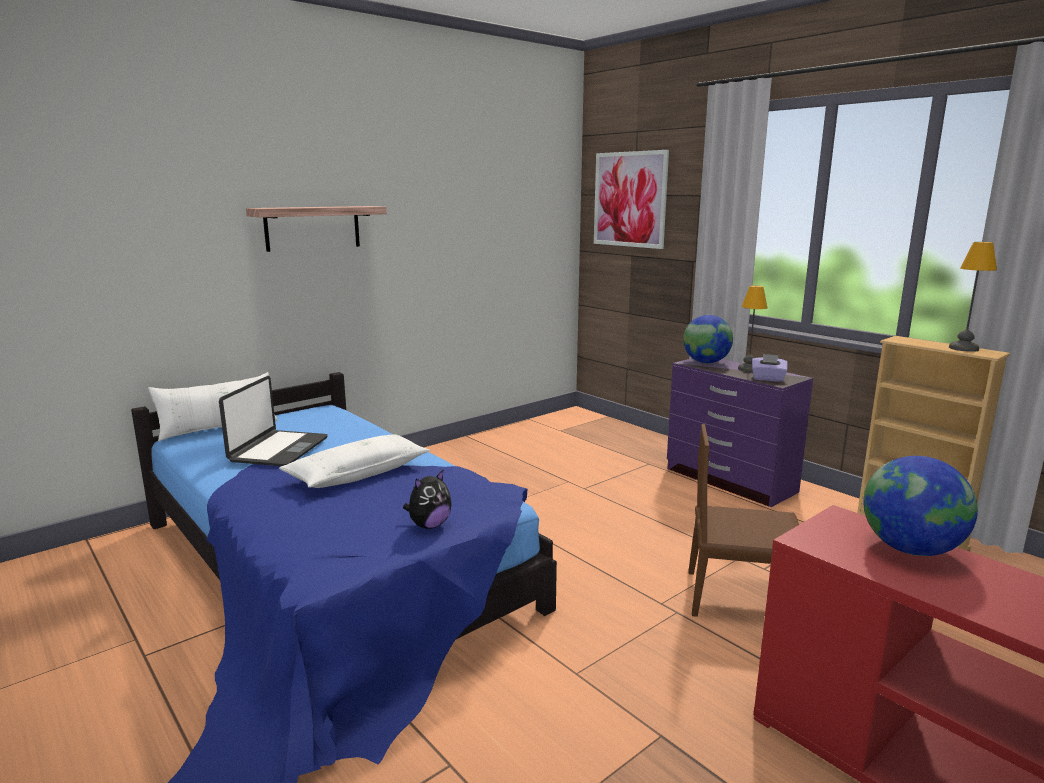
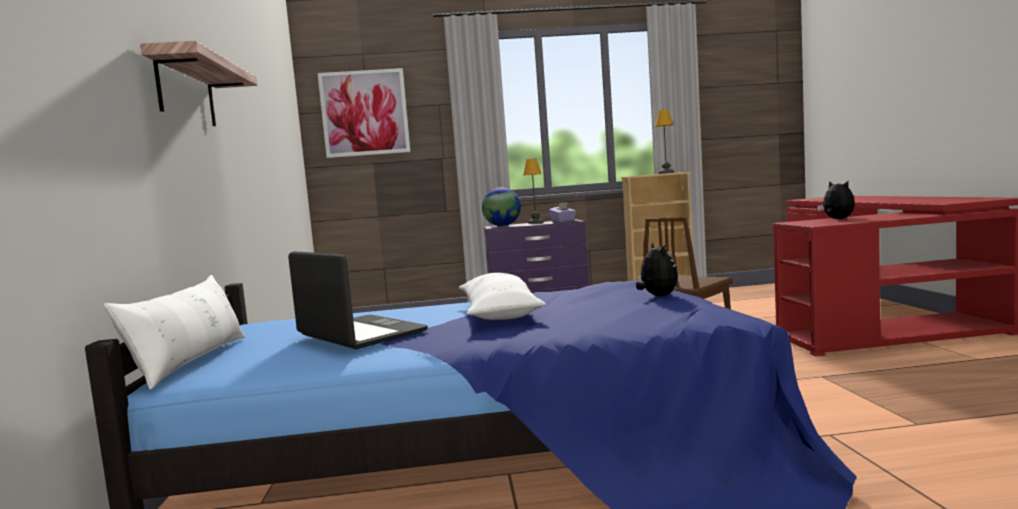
camera: 55 degrees left, 10 degrees down
globe [863,456,978,556] -> plush toy [817,180,855,219]

